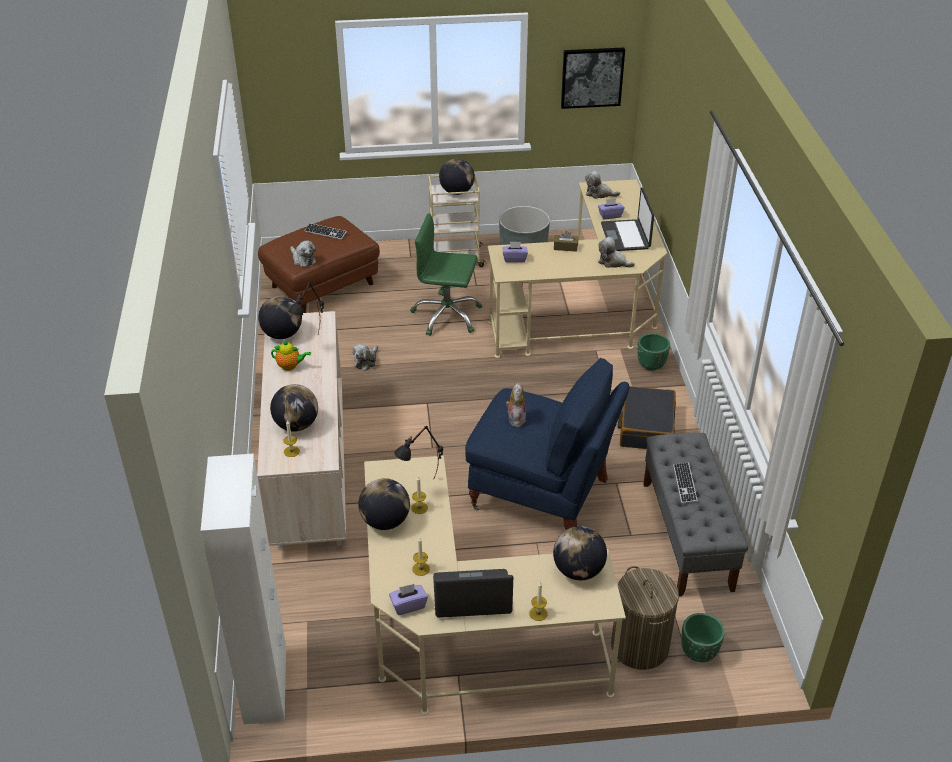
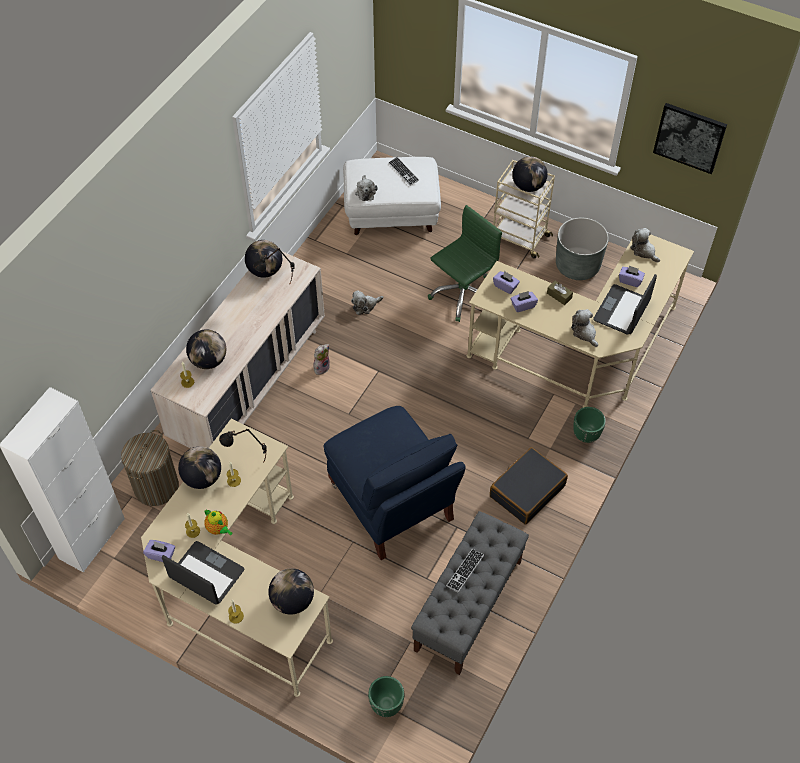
camera: 35 degrees right, 15 degrees up
brown ottoman [258,216,380,313] -> white ottoman [343,157,441,235]
teapot [271,340,311,371] -> teapot moved to [204,510,232,535]
green office chair [410,213,482,336] -> green office chair turned 90 degrees clockwise [428,205,502,322]
plush toy [506,383,526,427] -> plush toy moved to [313,344,330,375]
laundry basket [611,566,679,670] -> laundry basket moved to [121,430,179,506]
none -> purple tissue box [511,291,538,312]

